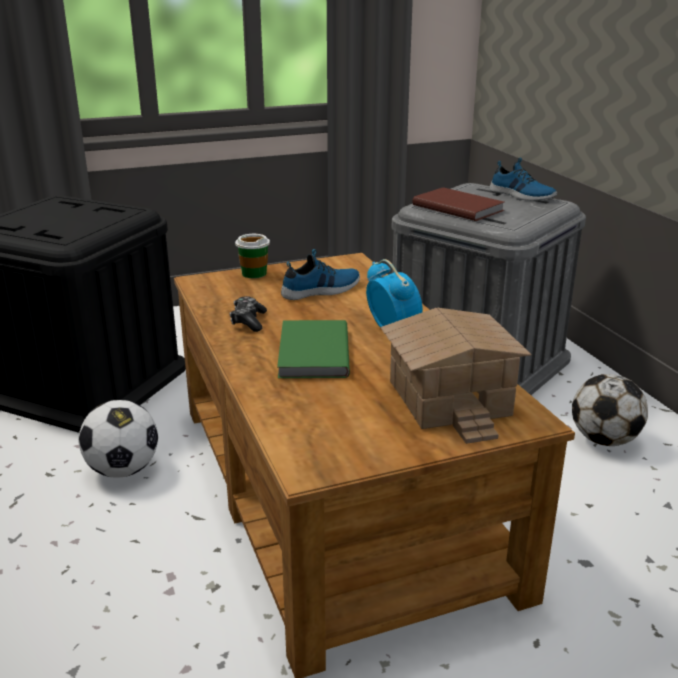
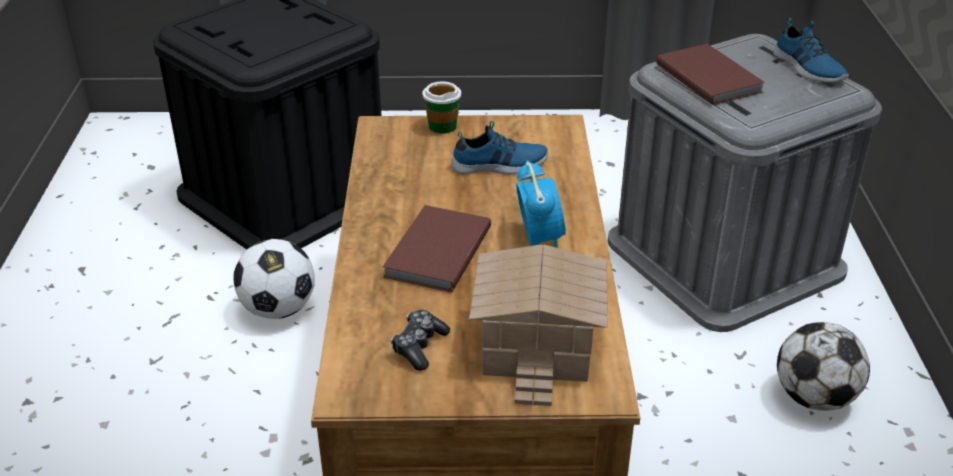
camera: 20 degrees right, 10 degrees up
game controller [229,296,267,332] -> game controller moved to [391,310,450,371]
green book [277,320,350,378] -> brown book [383,205,491,292]

